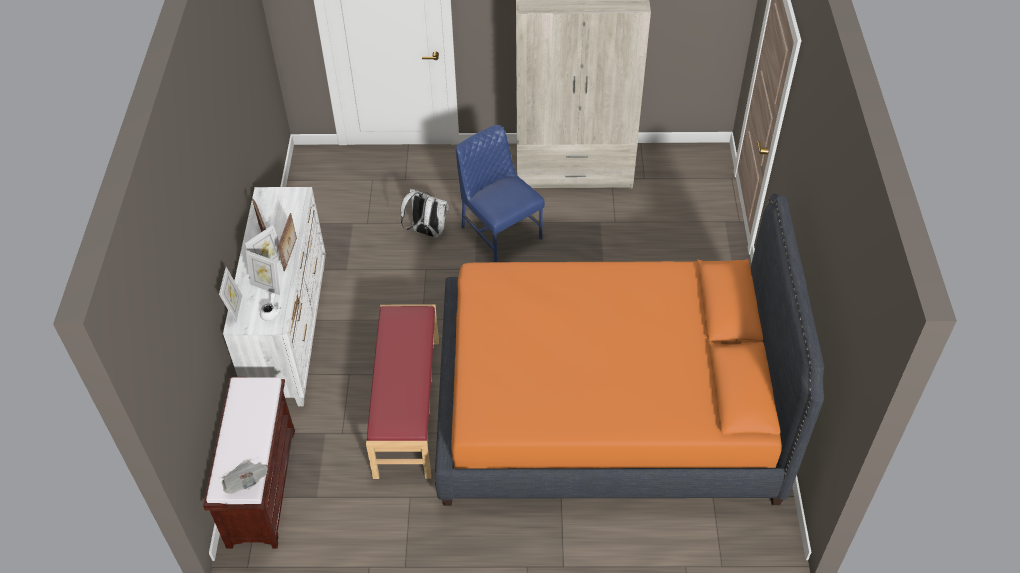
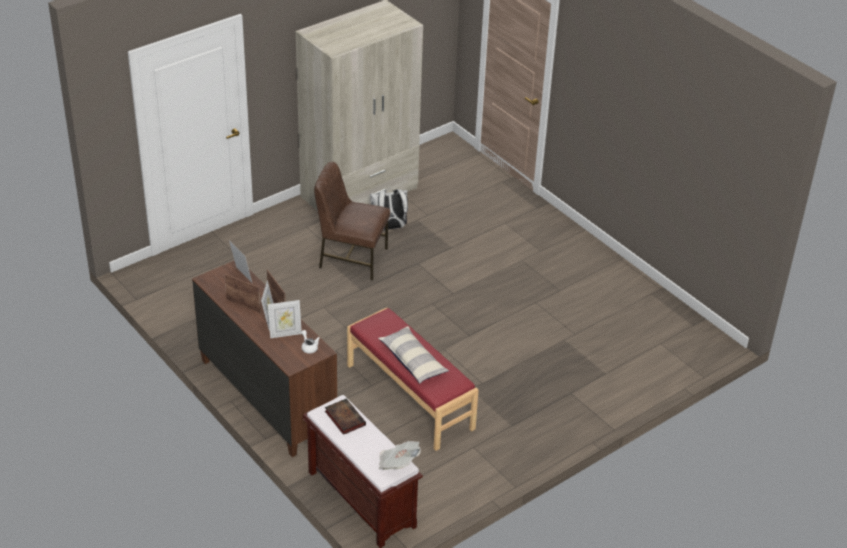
camera: 40 degrees left, 10 degrees down
picture frame [219,267,242,323] -> picture frame moved to [229,240,252,283]
white dresser [223,187,326,406] -> brown dresser [192,261,337,457]
white backpack [401,189,449,238] -> white backpack moved to [370,189,408,230]
orange bed [435,194,824,506] -> none
blue chair [456,125,545,262] -> brown chair [314,162,390,281]
none -> book [325,398,366,435]
none -> pillow [378,326,449,384]

